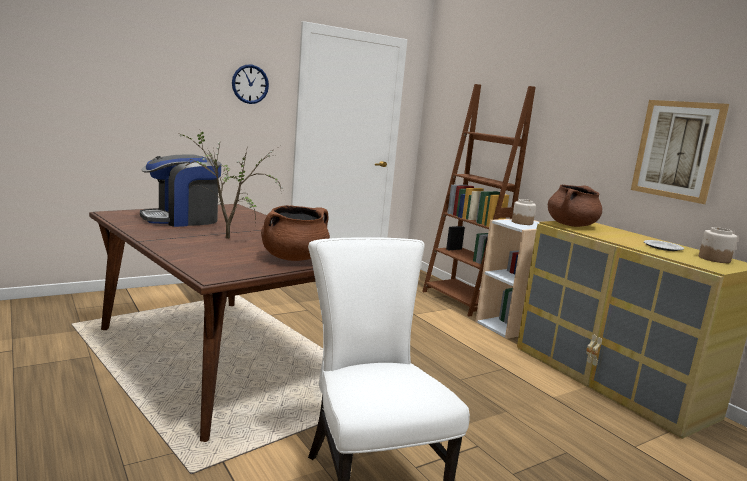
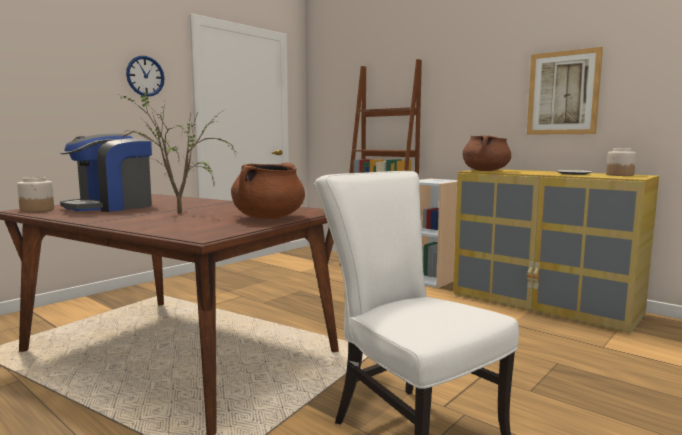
camera: 15 degrees left, 5 degrees down
jar [512,199,536,225] -> jar moved to [17,177,54,212]

